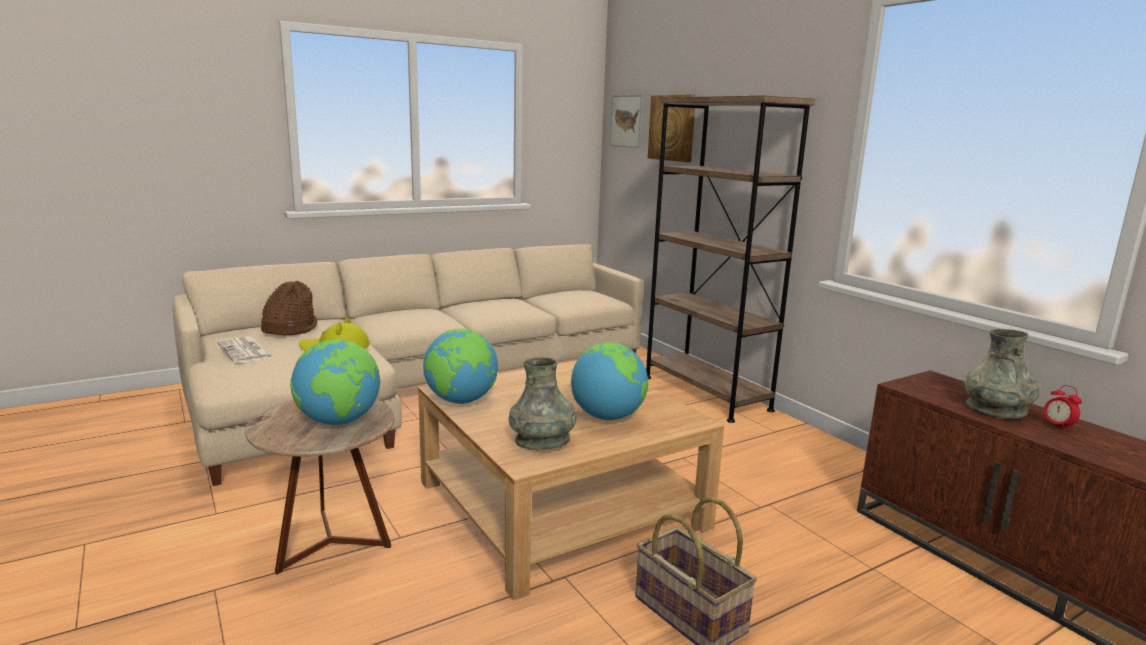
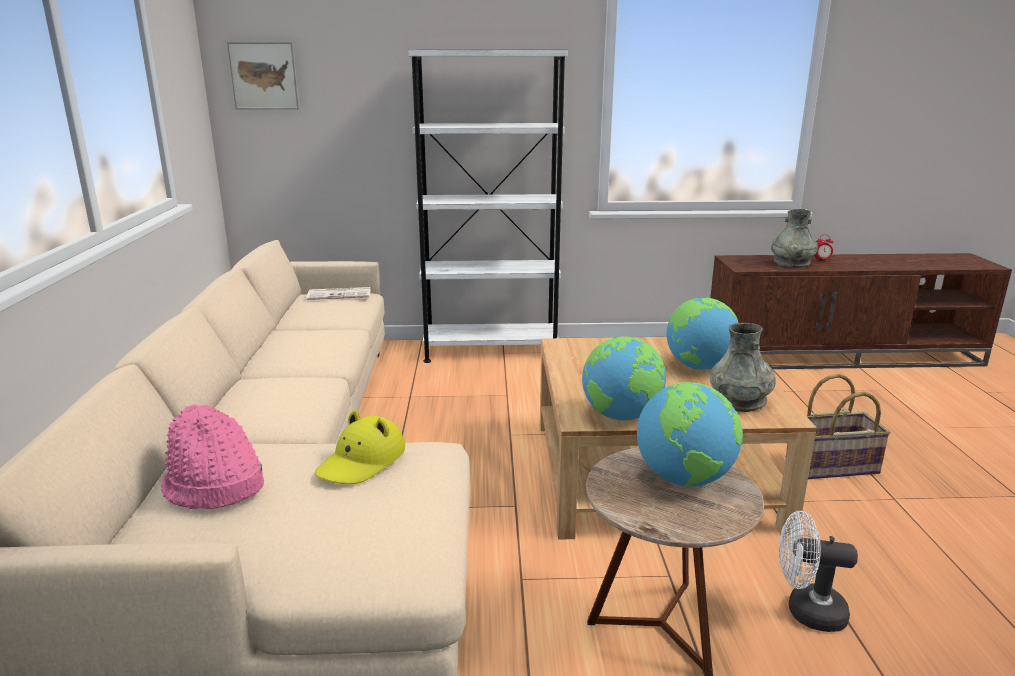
camera: 60 degrees left, 5 degrees up
newspaper [218,336,274,363] -> newspaper moved to [306,287,371,300]
brown hat [261,281,317,335] -> pink hat [161,404,264,509]
brown bookcase [646,95,815,423] -> white bookcase [408,50,568,363]
picture [648,94,696,162] -> none
none -> white fan [779,511,858,632]

